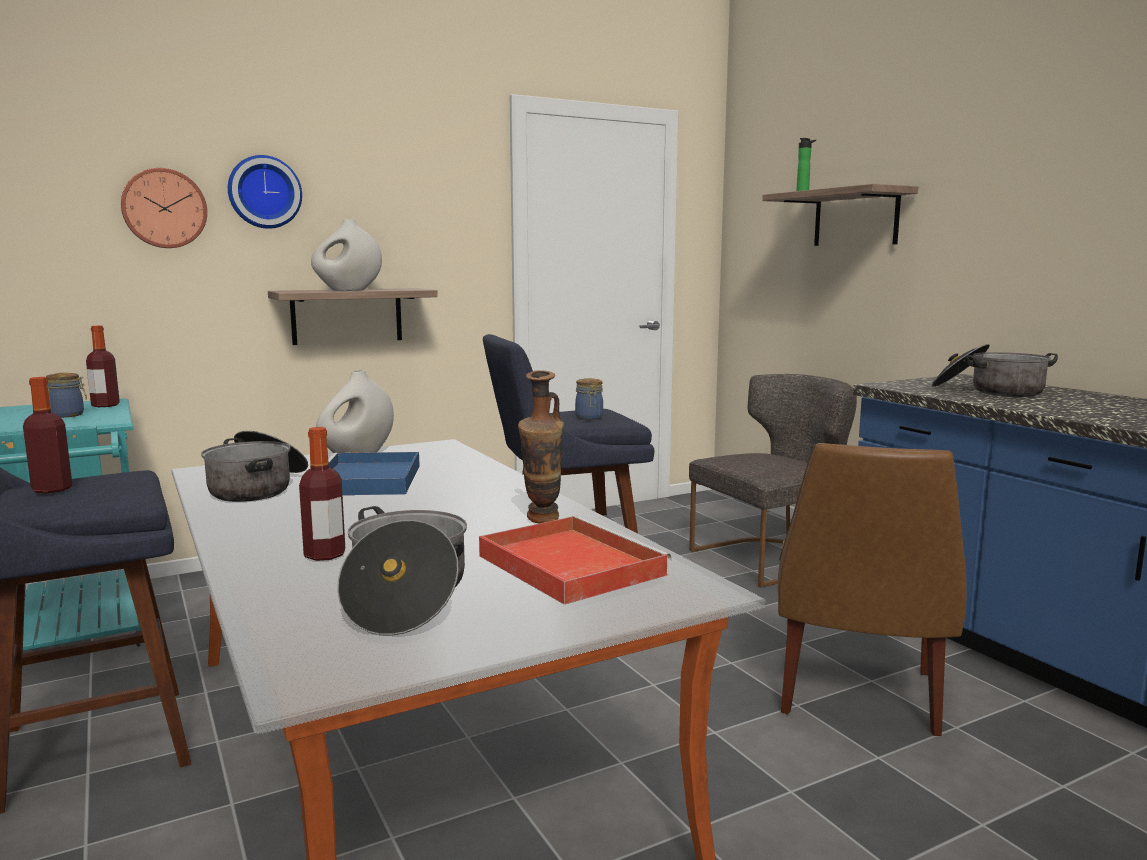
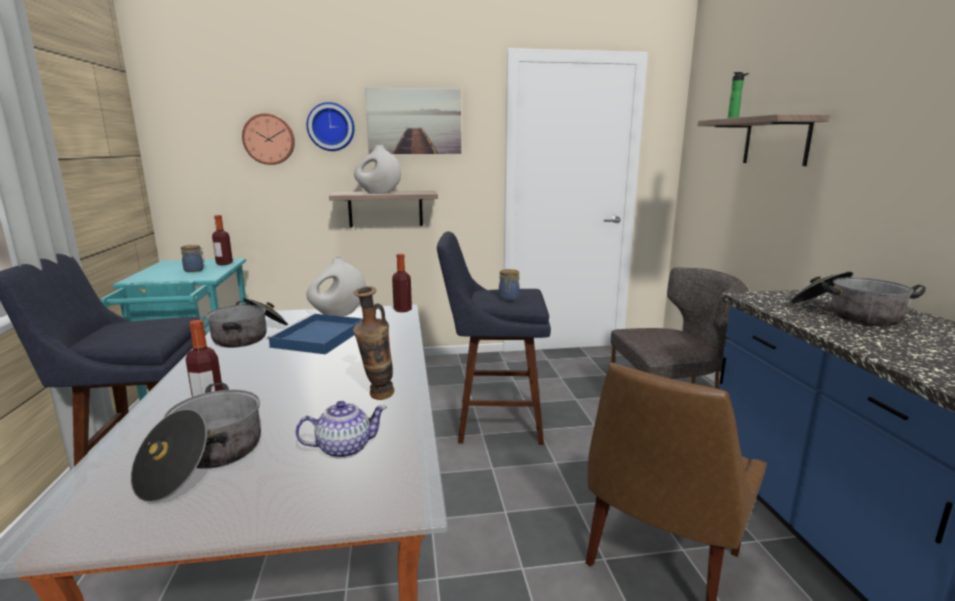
camera: 20 degrees right, 5 degrees up
bottle [23,377,72,493] -> bottle moved to [392,254,412,312]
red tray [479,516,672,605] -> teapot [295,401,387,459]
none -> picture [365,87,461,154]

